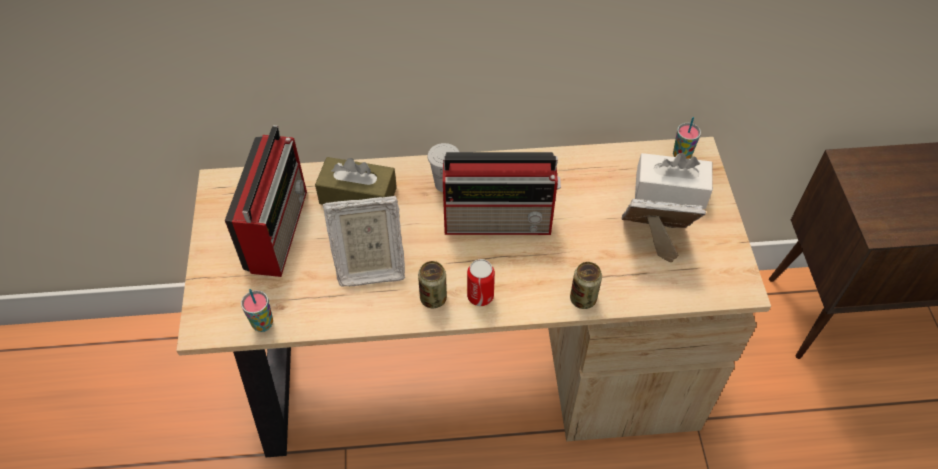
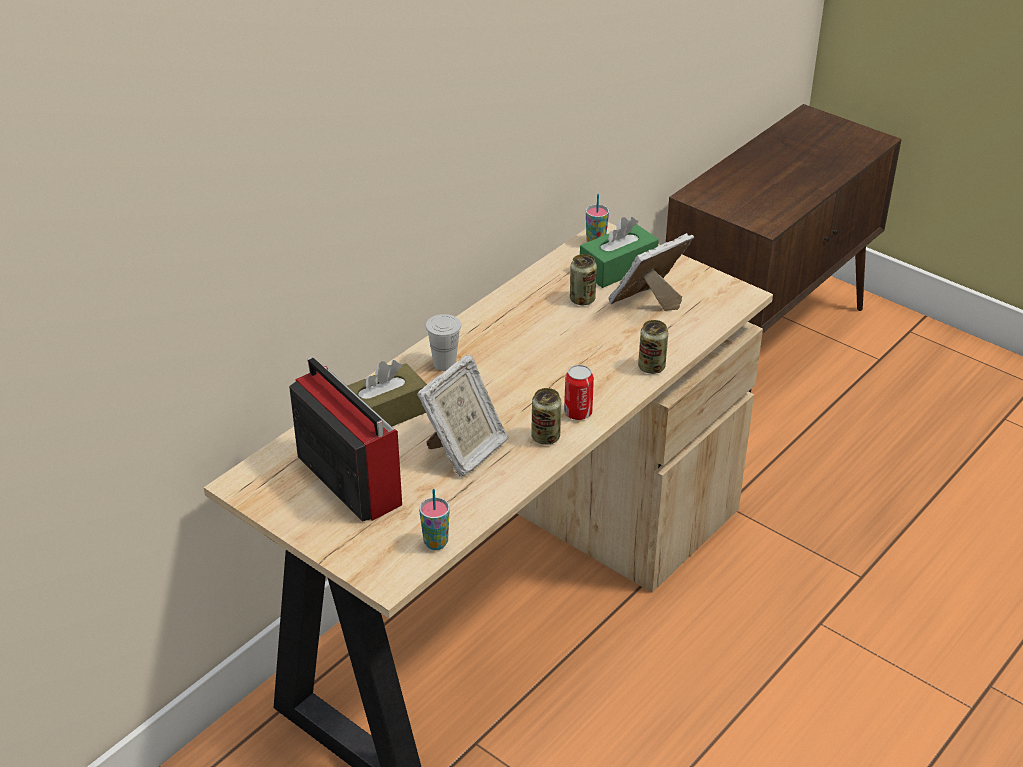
camera: 45 degrees left, 15 degrees down
radio [443,152,561,235] -> none
white tissue box [635,153,713,209] -> green tissue box [580,217,659,288]
none -> can [570,254,597,305]

